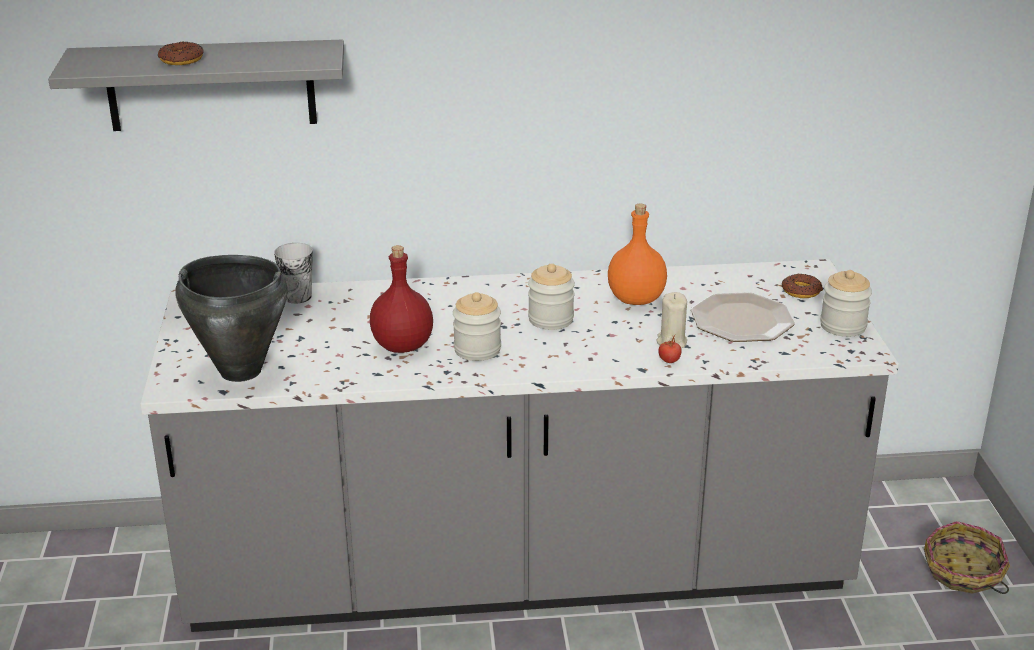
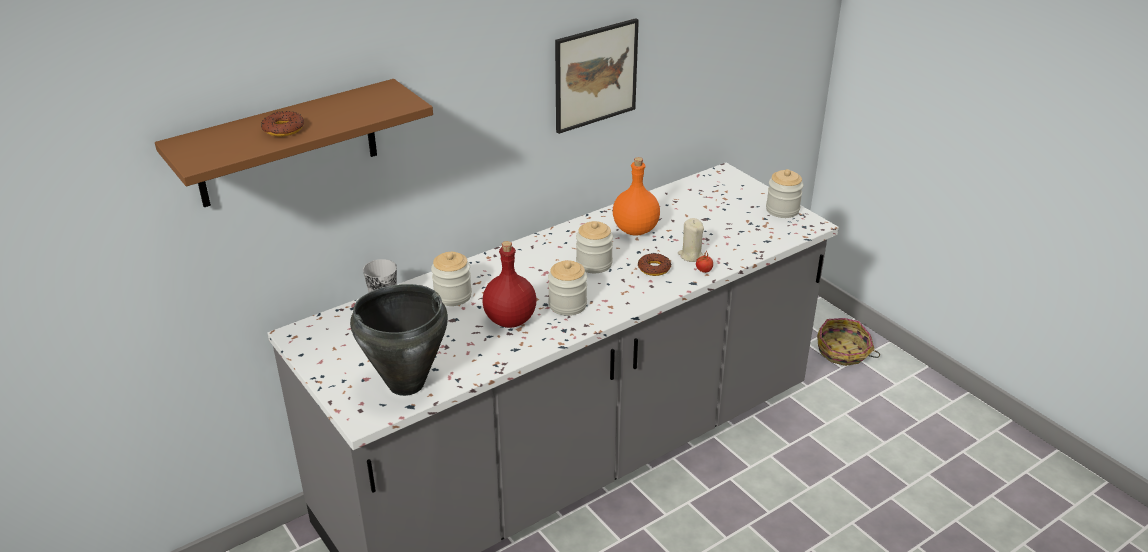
camera: 30 degrees left, 5 degrees up
grey shelf [48,40,344,131] -> brown shelf [155,79,433,207]
plate [691,292,795,342] -> none
donut [782,274,823,298] -> donut moved to [638,253,671,276]
none -> jar [431,252,472,306]
none -> picture [555,18,639,134]

